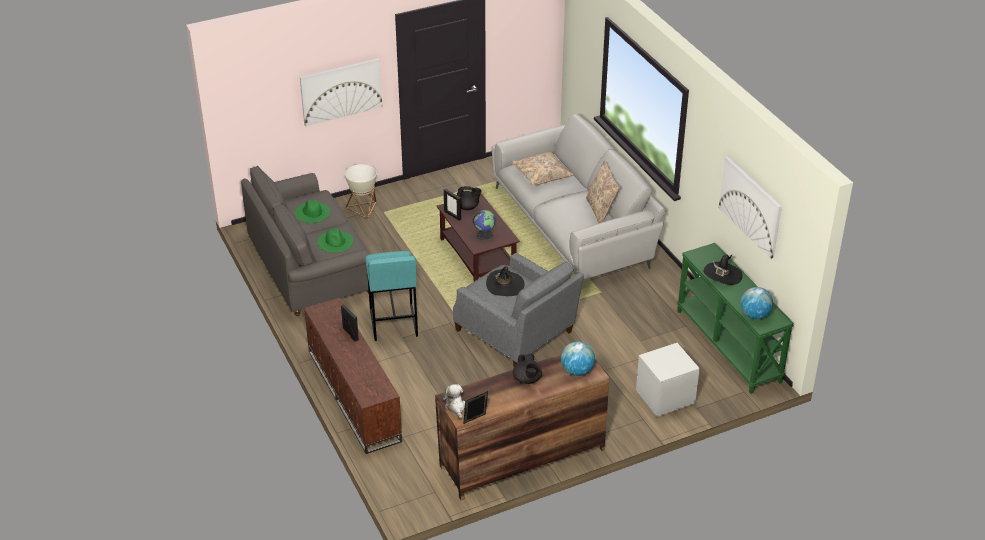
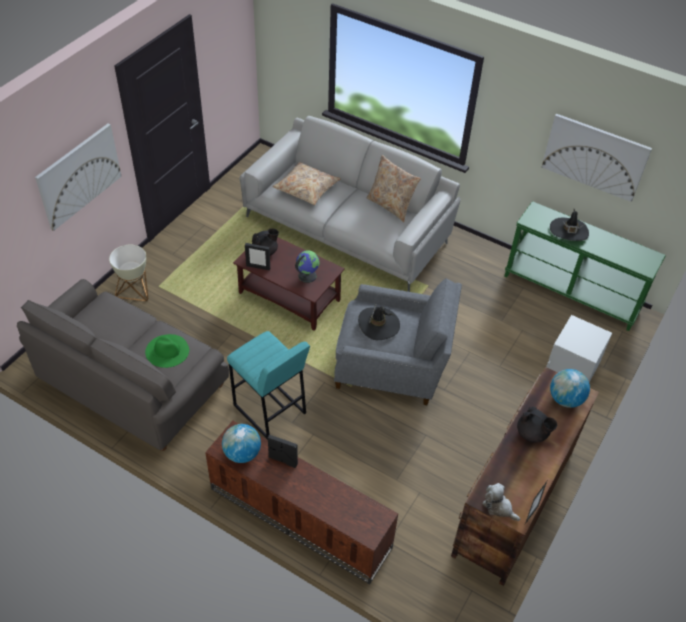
camera: 35 degrees left, 10 degrees up
green hat [295,200,330,223] -> none
globe [740,287,773,319] -> globe moved to [222,424,261,463]

